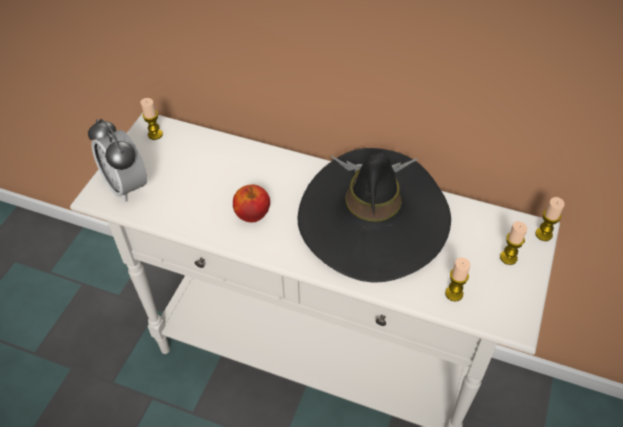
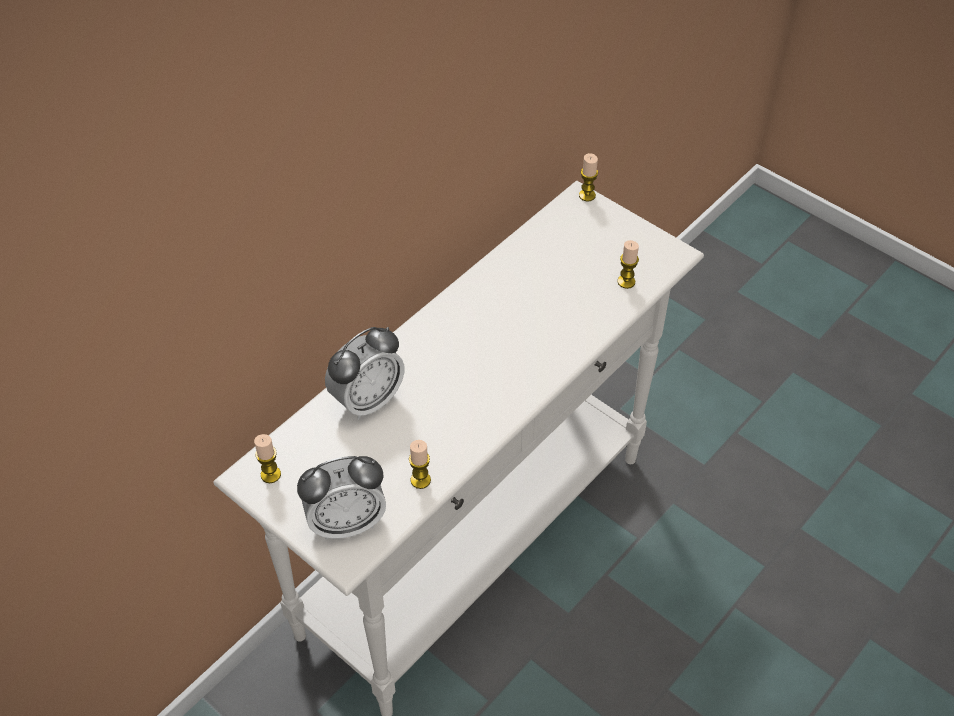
camera: 70 degrees left, 0 degrees up
apple [233,185,270,222] -> none
black hat [298,148,451,283] -> none
candle [500,221,527,265] -> candle moved to [409,440,431,489]
none -> alarm clock [325,327,404,420]

